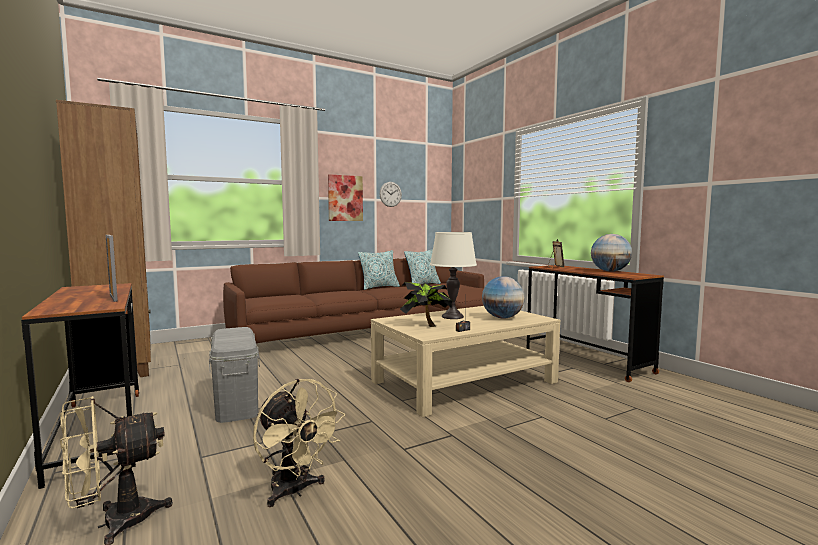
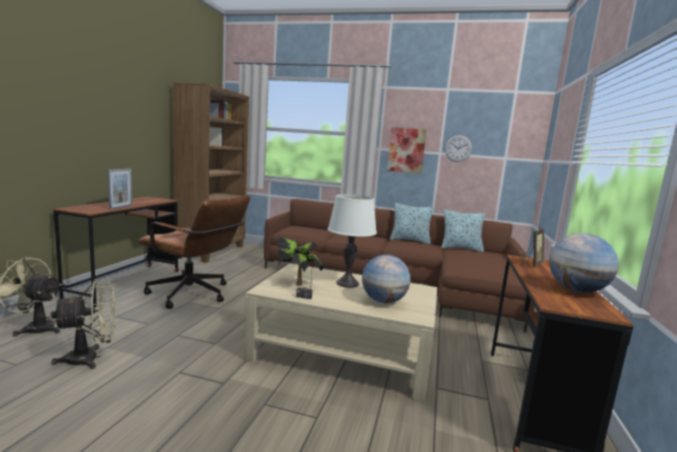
camera: 45 degrees right, 5 degrees up
grey storage box [209,327,260,423] -> brown office chair [138,195,250,309]
beige fan [253,379,345,507] -> beige fan turned 120 degrees counterclockwise [51,279,115,369]

